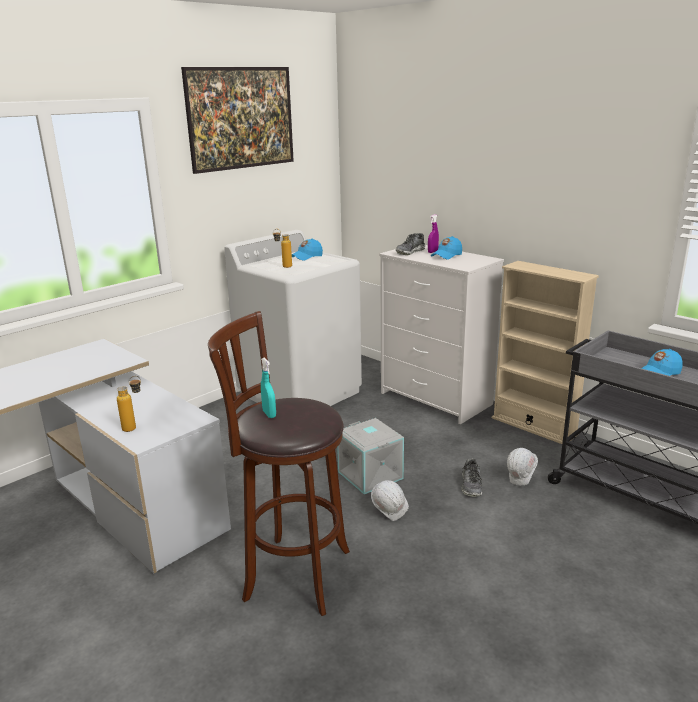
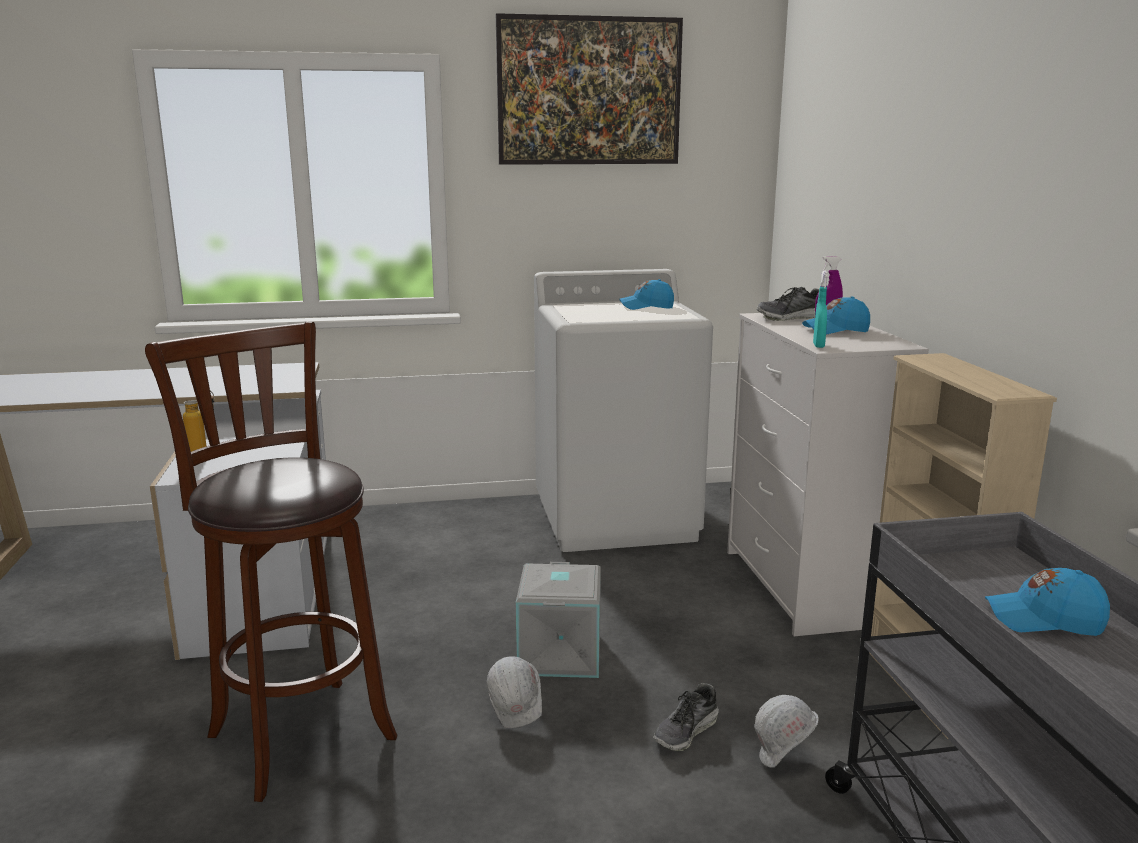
camera: 35 degrees right, 5 degrees down
turquoise spray bottle [261,357,276,418] -> turquoise spray bottle moved to [813,270,828,348]
bottle [273,229,292,268] -> none

